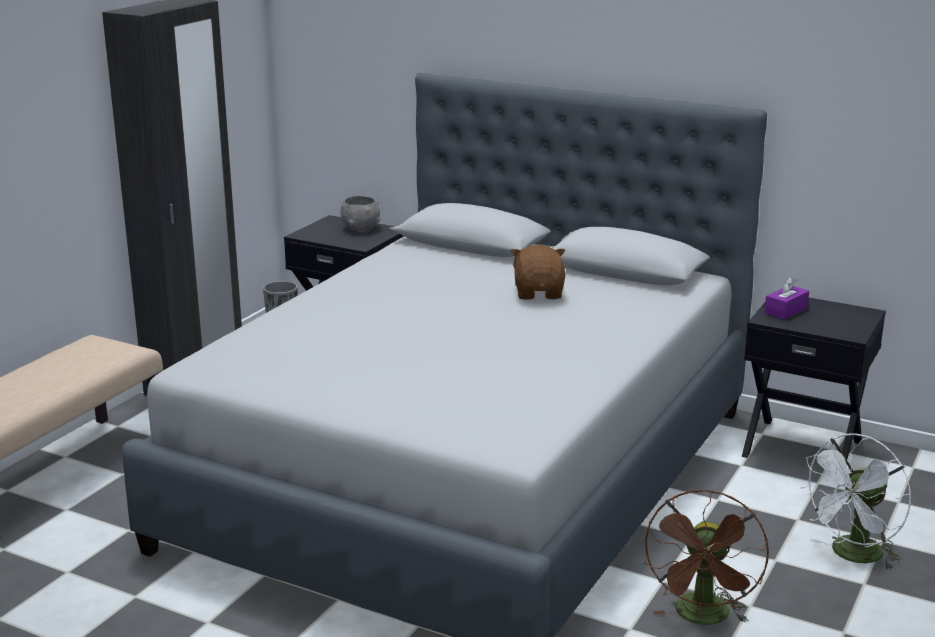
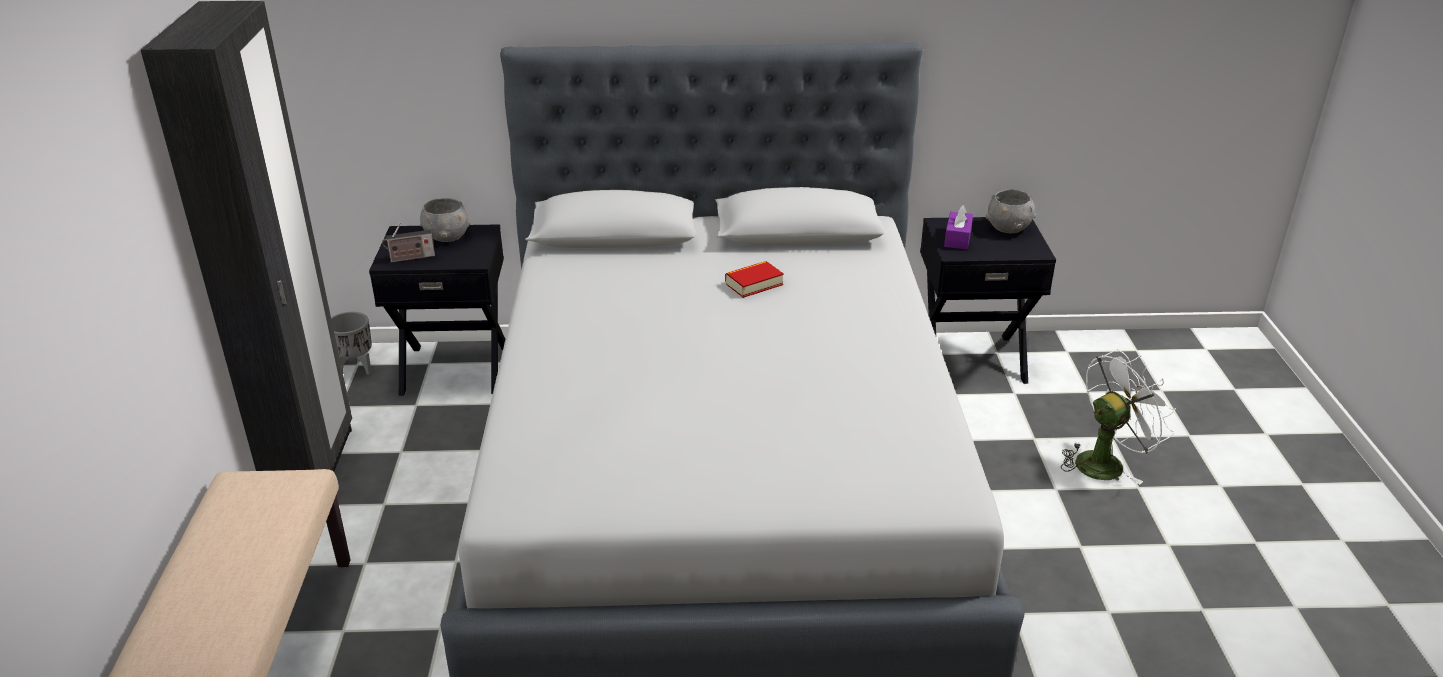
camera: 30 degrees left, 10 degrees up
brown plush toy [511,244,566,300] -> book [725,261,784,298]
brown fan [644,490,769,625] -> none
white fan [799,433,912,571] -> white fan turned 135 degrees counterclockwise [1061,349,1176,485]
none -> radio [382,222,435,263]
none -> grey bowl [986,189,1036,233]

